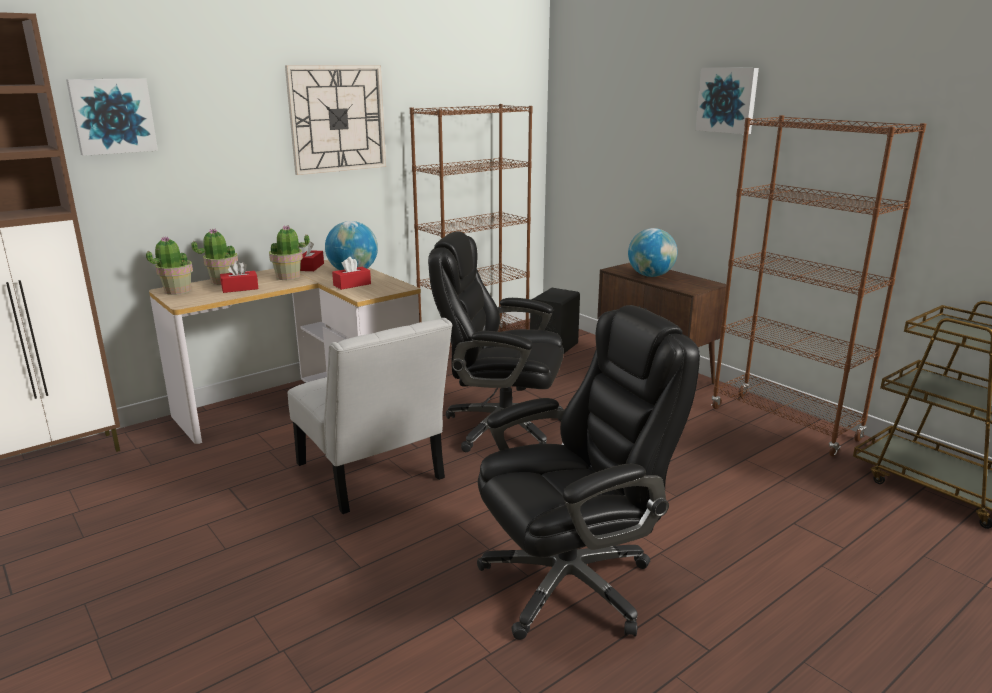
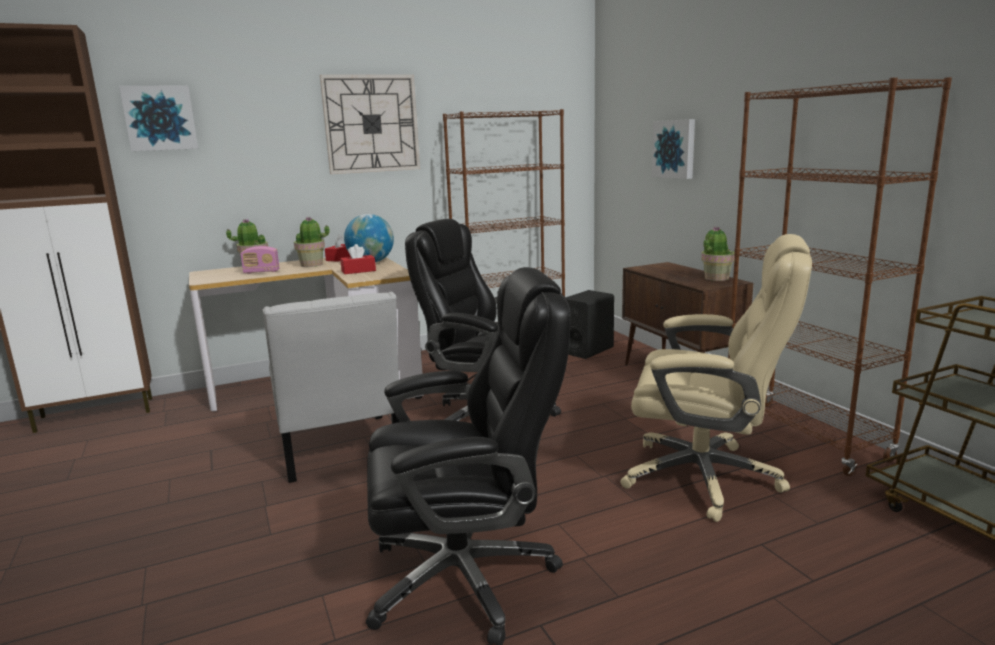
camera: 15 degrees right, 5 degrees down
potted plant [146,236,193,295] -> potted plant moved to [701,227,735,281]
red tissue box [220,261,259,293] -> radio [240,246,280,274]
globe [628,228,677,277] -> none
picture [695,68,759,134] -> picture moved to [652,119,695,179]
none -> beige office chair [620,234,812,522]

